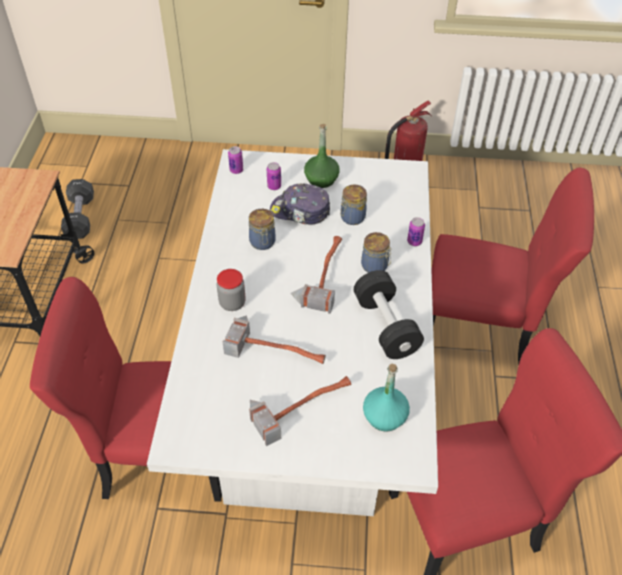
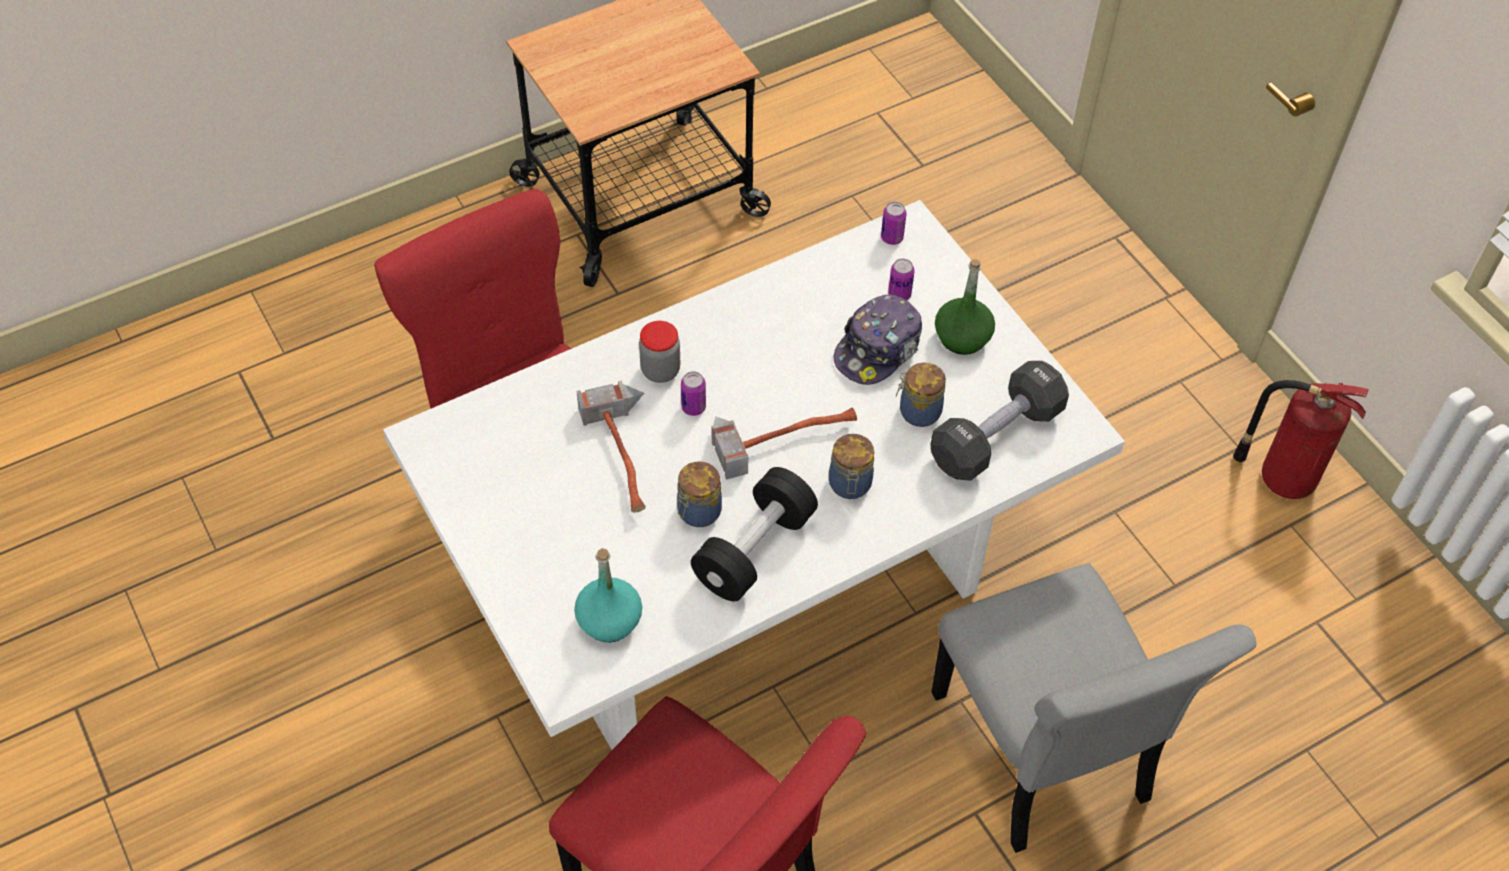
camera: 55 degrees right, 5 degrees up
black dumbbell [61,179,94,239] -> black dumbbell moved to [930,361,1069,481]
jar [249,209,276,250] -> jar moved to [677,462,722,527]
hammer [249,376,351,446] -> none
cap [270,184,330,225] -> cap turned 120 degrees counterclockwise [834,294,922,385]
can [407,217,425,246] -> can moved to [681,372,706,416]
red chair [431,168,594,366] -> grey chair [931,563,1256,853]

